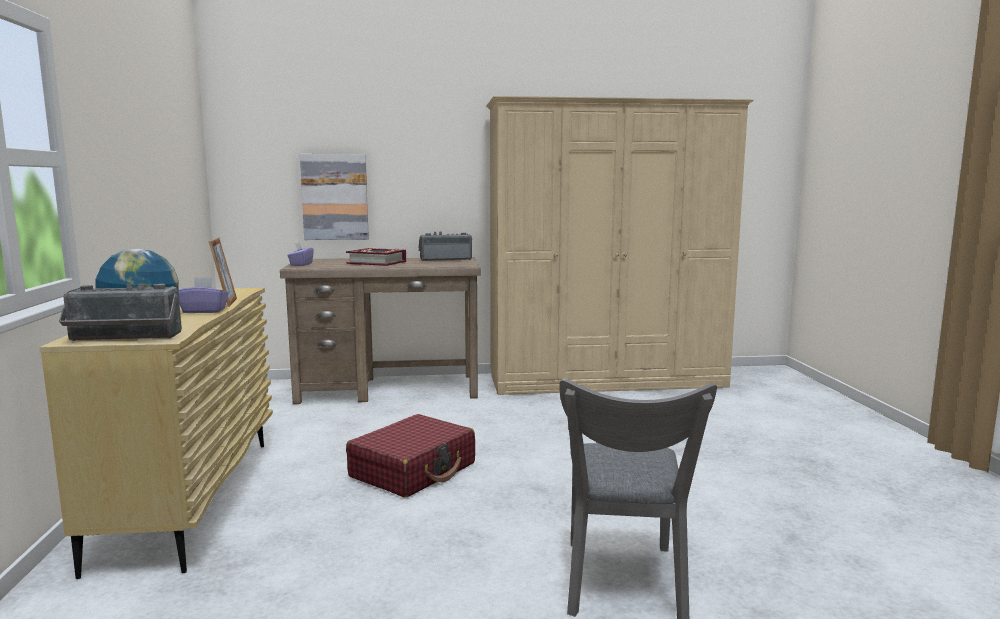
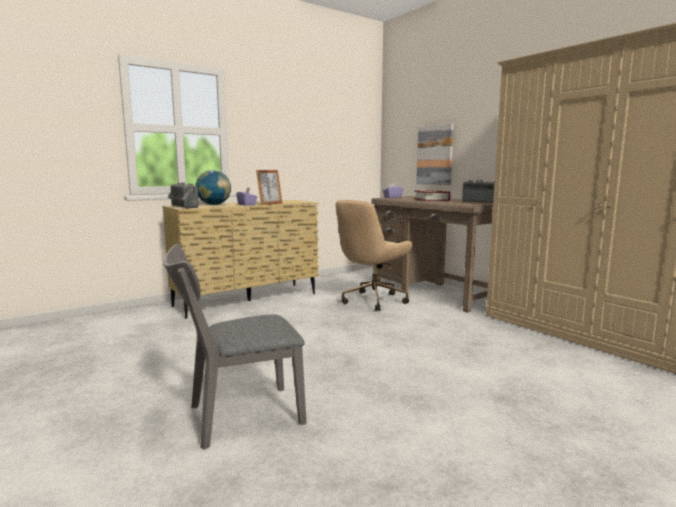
camera: 60 degrees right, 0 degrees up
red suitcase [346,414,475,498] -> none
none -> beige office chair [336,200,413,311]

